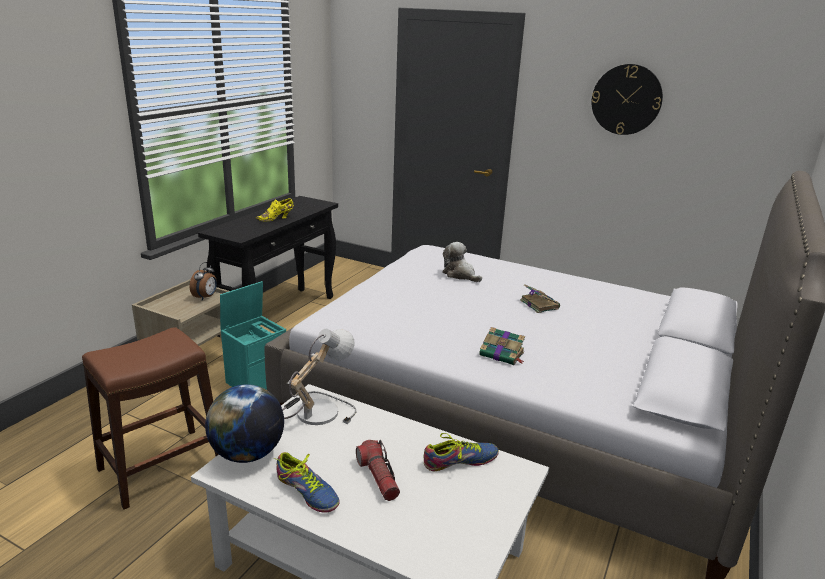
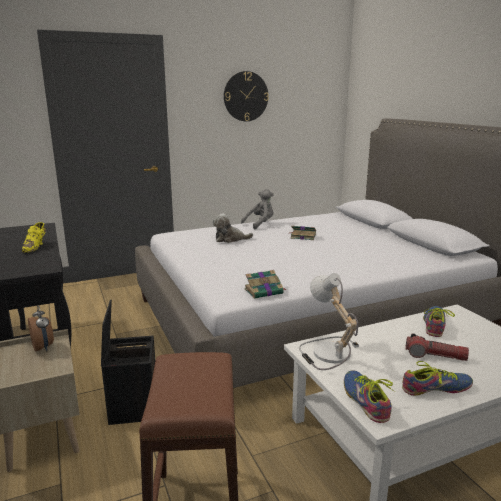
camera: 50 degrees left, 5 degrees down
globe [205,384,284,463] -> shoe [344,370,395,423]
turquoise storage box [220,281,286,390] -> black storage box [101,300,155,425]
book [479,327,525,365] -> book moved to [245,270,287,299]
none -> grey plush toy [241,189,274,229]

